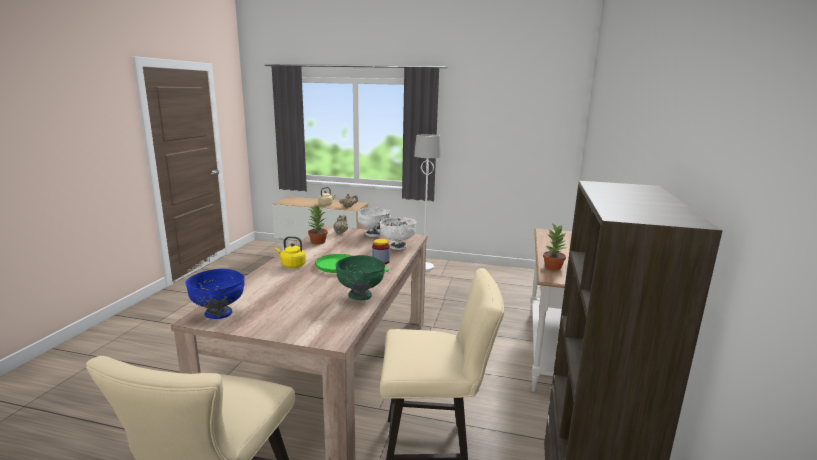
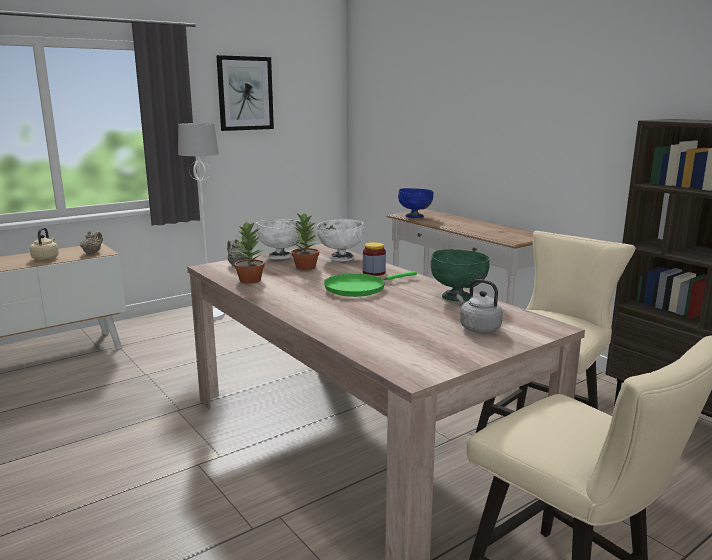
camera: 50 degrees left, 0 degrees up
blue bowl [185,269,244,319] -> blue bowl moved to [398,188,434,218]
yellow kettle [275,236,306,268] -> none
potted plant [543,223,567,270] -> potted plant moved to [292,213,319,270]
none -> picture [216,55,274,131]
none -> grey kettle [456,279,503,333]

